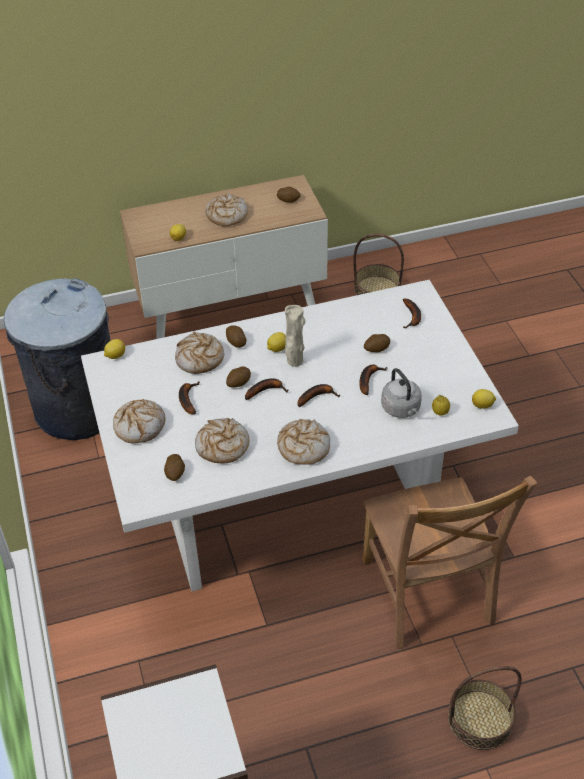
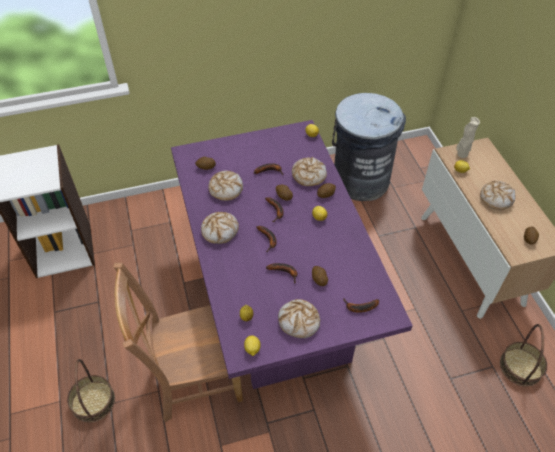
camera: 90 degrees right, 5 degrees up
white dining table [81,280,519,591] -> purple dining table [171,120,413,389]
bread [113,399,166,443] -> bread moved to [278,299,320,338]
beige vase [285,305,305,367] -> beige vase moved to [456,117,480,158]
grey kettle [381,368,422,418] -> none

